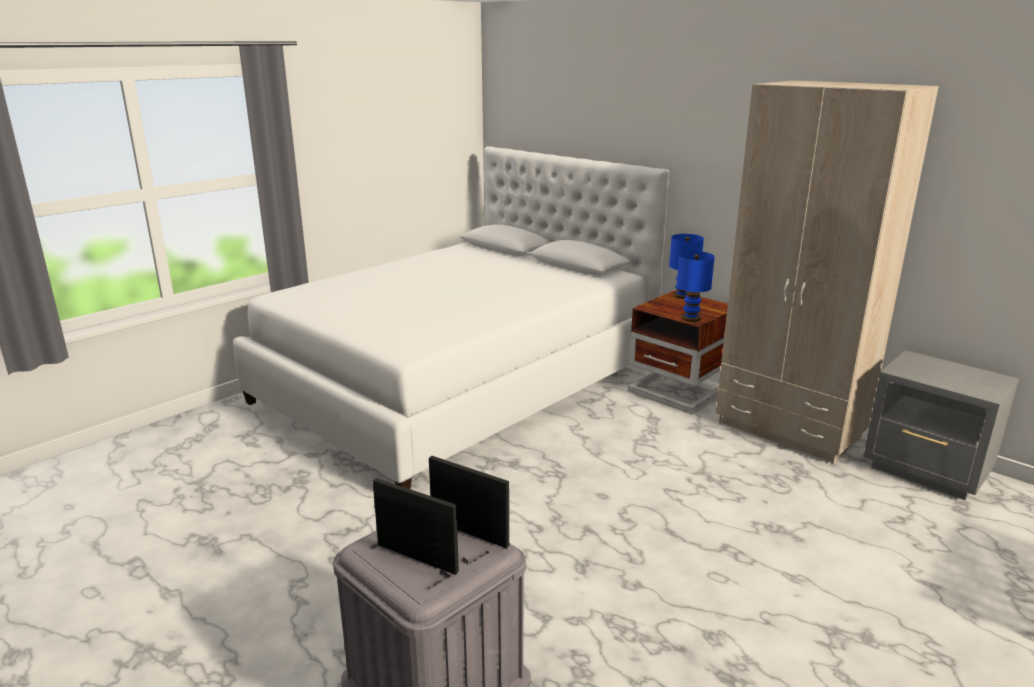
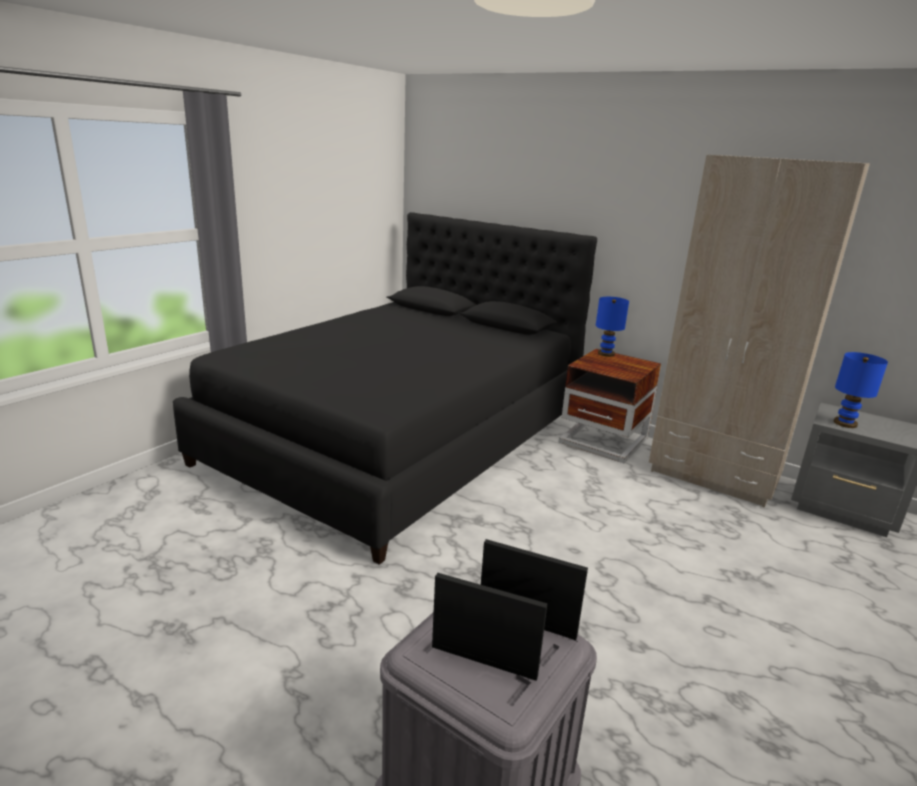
camera: 10 degrees left, 0 degrees up
white bed [233,146,669,489] -> black bed [173,212,597,565]
blue table lamp [677,251,715,322] -> blue table lamp moved to [834,352,888,428]

